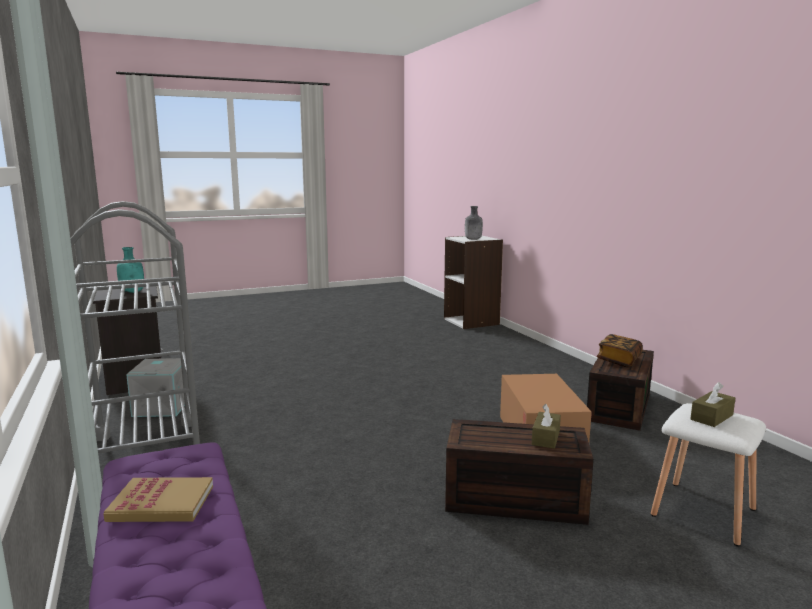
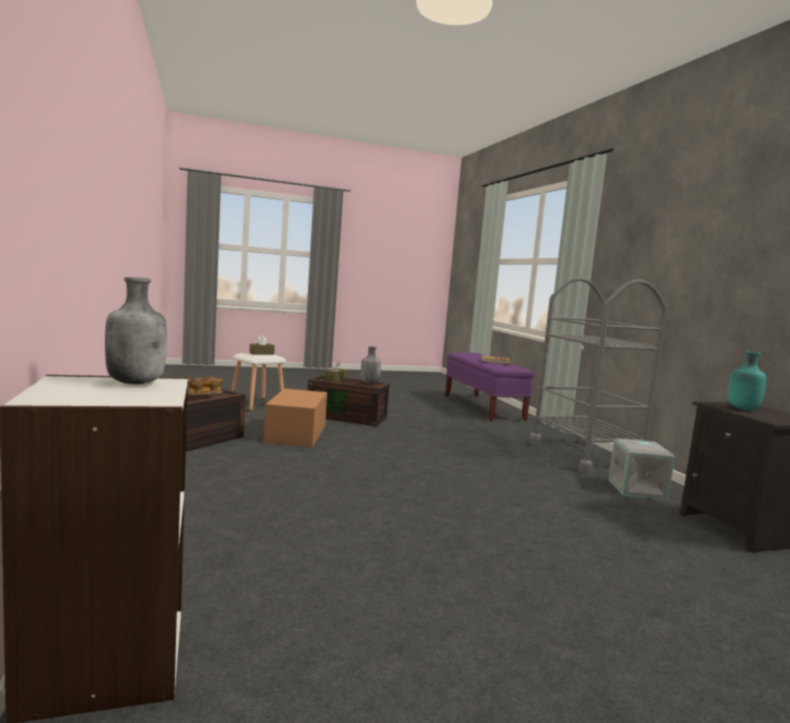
camera: 175 degrees left, 5 degrees down
none -> grey bottle [361,346,381,384]

